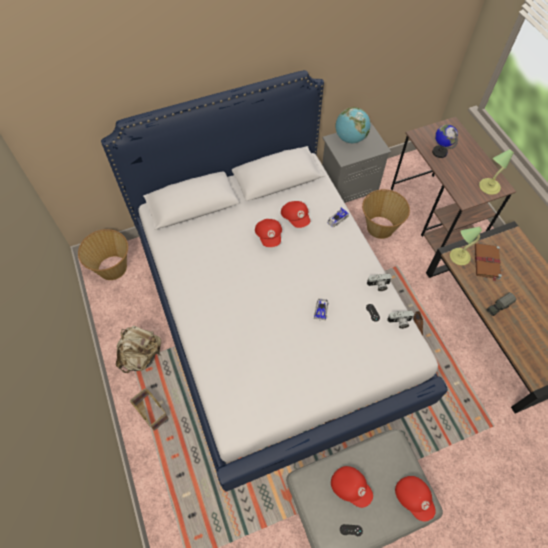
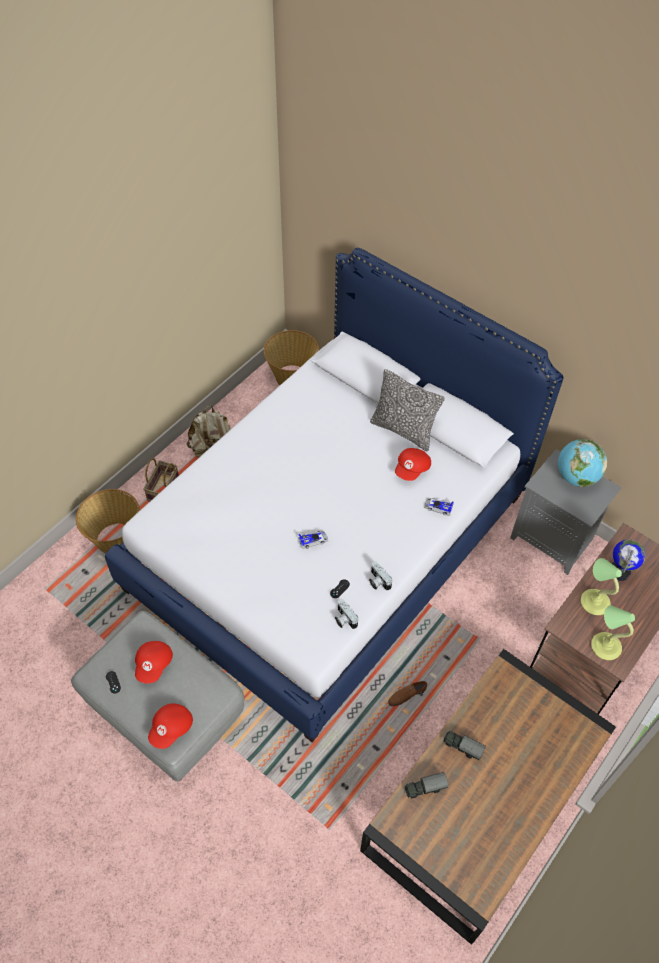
camera: 60 degrees right, 5 degrees down
red cap [255,219,282,247] -> none
basket [362,189,410,239] -> basket moved to [76,489,140,553]
table lamp [450,227,482,265] -> table lamp moved to [581,558,622,615]
brown book [475,244,502,281] -> none
none -> pillow [370,369,445,451]
none -> toy truck [405,772,448,798]

